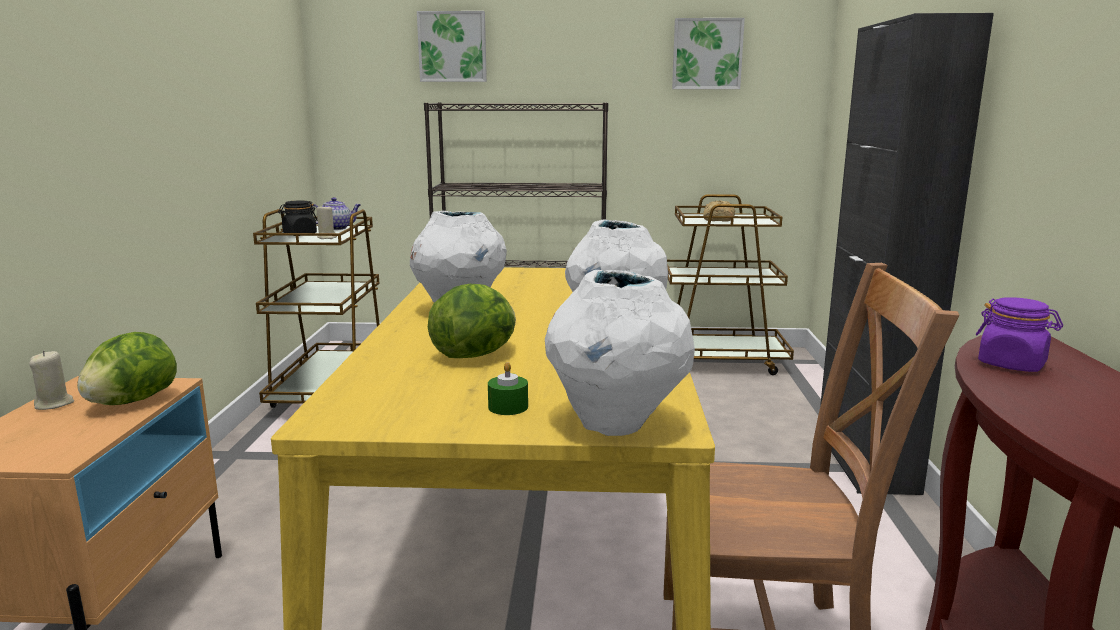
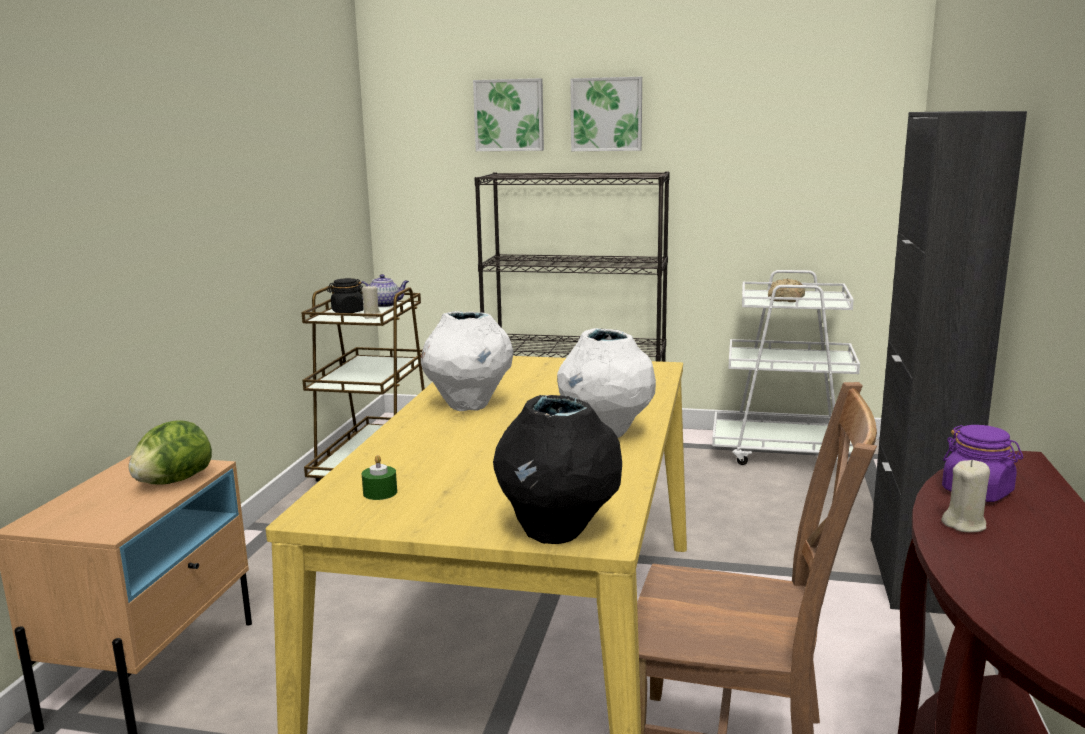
camera: 10 degrees right, 0 degrees up
beige candle [29,351,74,410] -> beige candle moved to [941,460,990,532]
lettuce [428,284,516,358] -> none
green candle [488,362,528,415] -> green candle moved to [362,455,397,500]
white vase [545,270,695,436] -> black vase [493,395,622,544]
brown cart [667,194,794,375] -> white cart [712,270,860,465]
picture [672,18,745,89] -> picture moved to [570,77,642,151]

